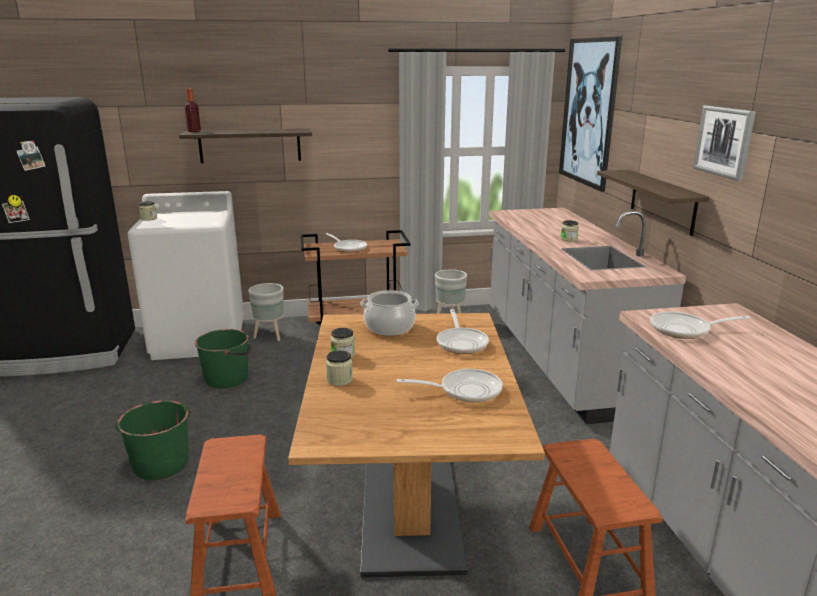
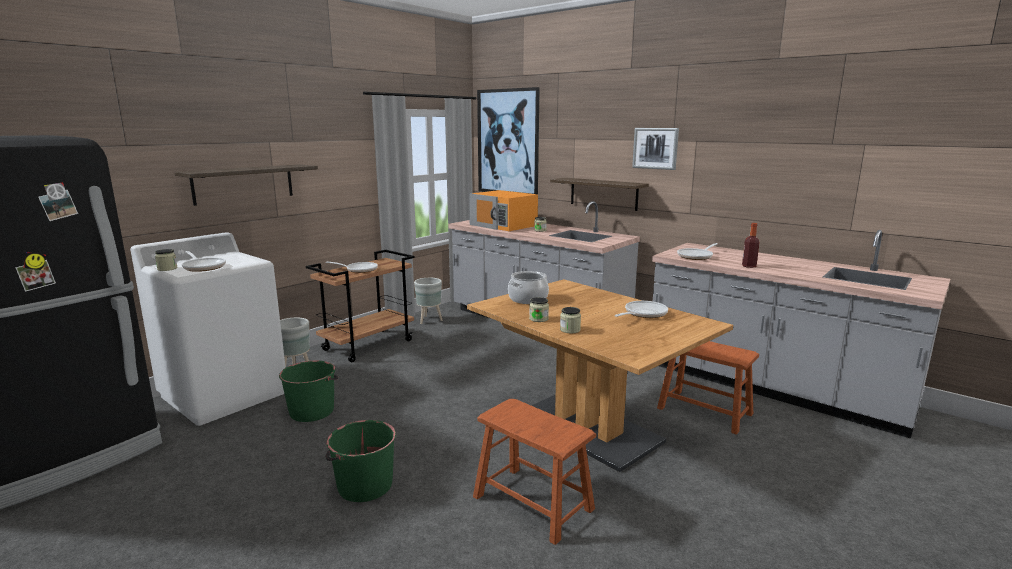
camera: 40 degrees left, 5 degrees down
bottle [184,88,201,132] -> bottle moved to [742,223,760,268]
frying pan [437,309,489,354] -> frying pan moved to [182,251,226,272]
none -> orange microwave [469,190,538,231]

